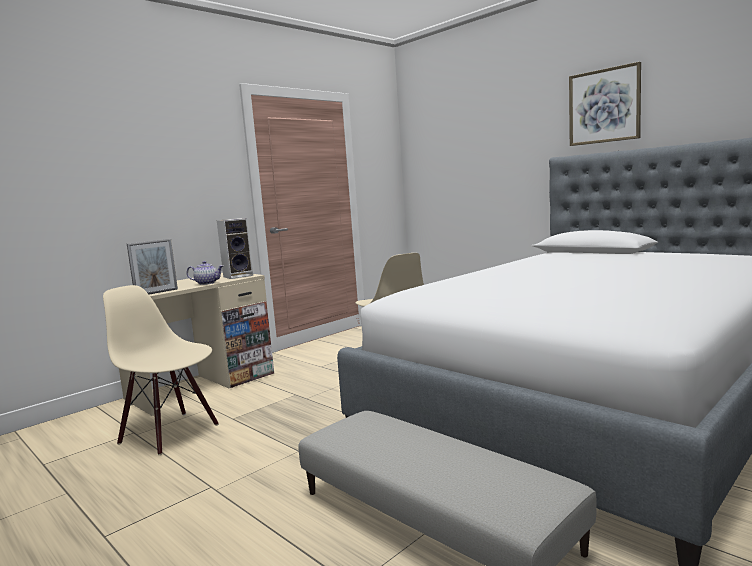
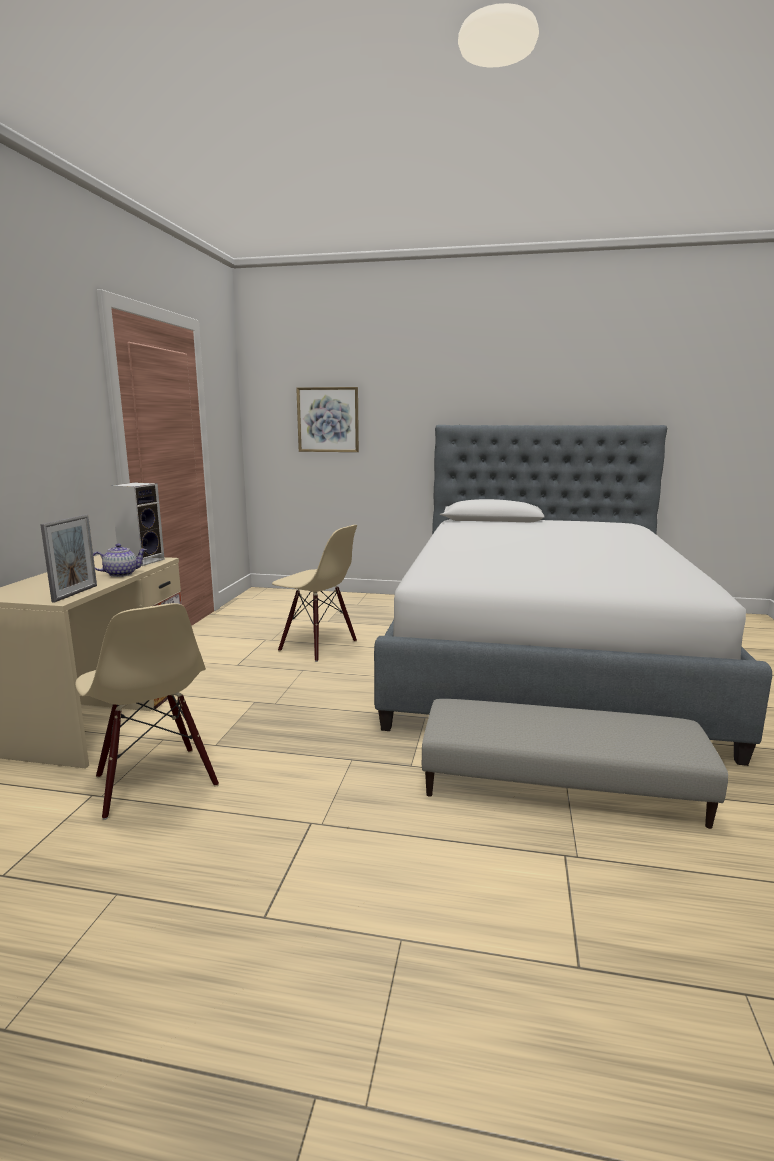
camera: 35 degrees left, 5 degrees up
beige chair [103,285,219,455] -> beige chair turned 120 degrees counterclockwise [75,603,219,820]
picture [569,62,641,146] -> picture moved to [296,387,359,452]

